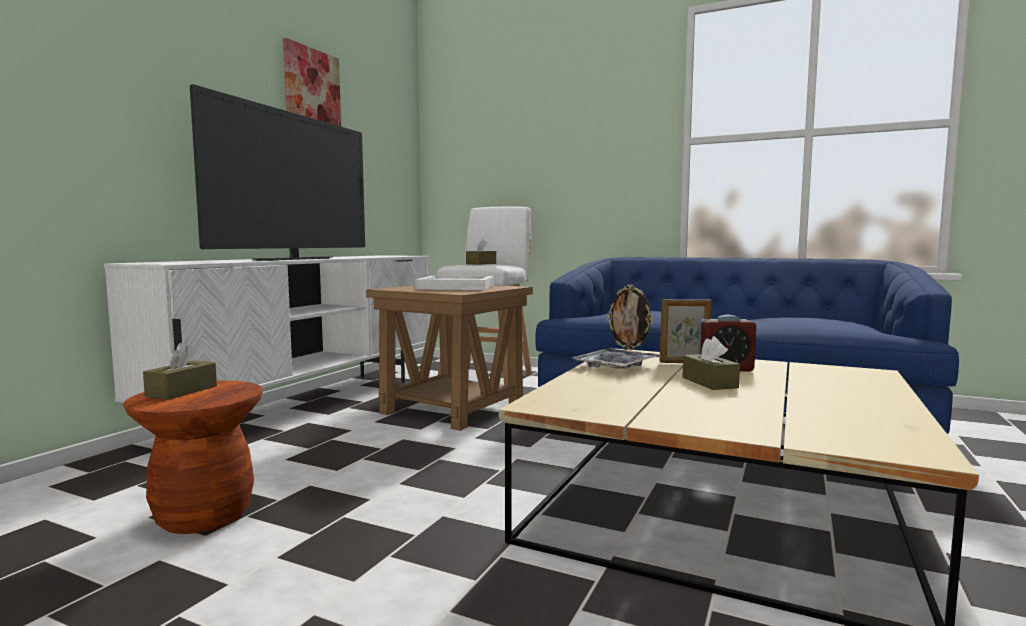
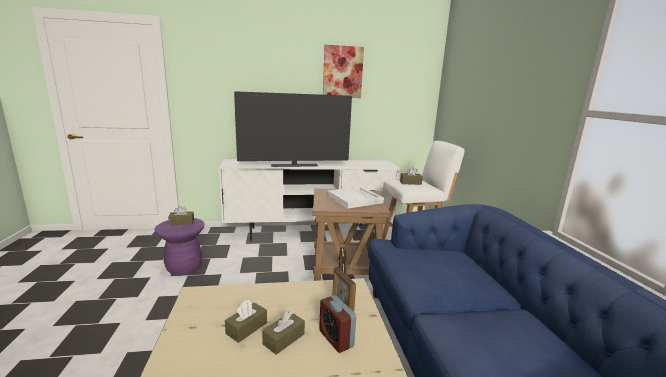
camera: 55 degrees right, 10 degrees up
brown stool [123,381,263,534] -> purple stool [155,218,205,275]
tray [572,348,662,369] -> none
none -> brown tissue box [225,300,267,343]

